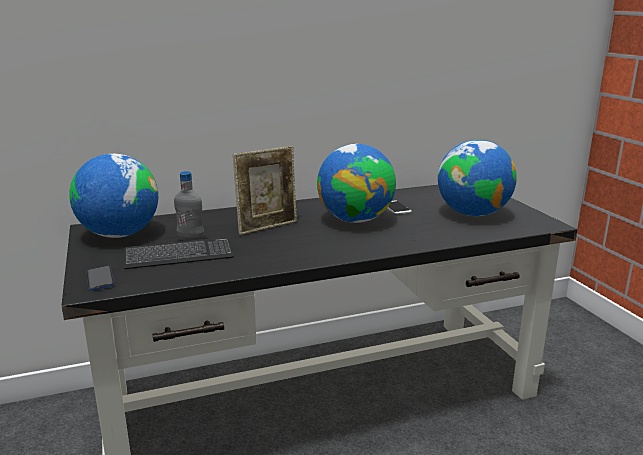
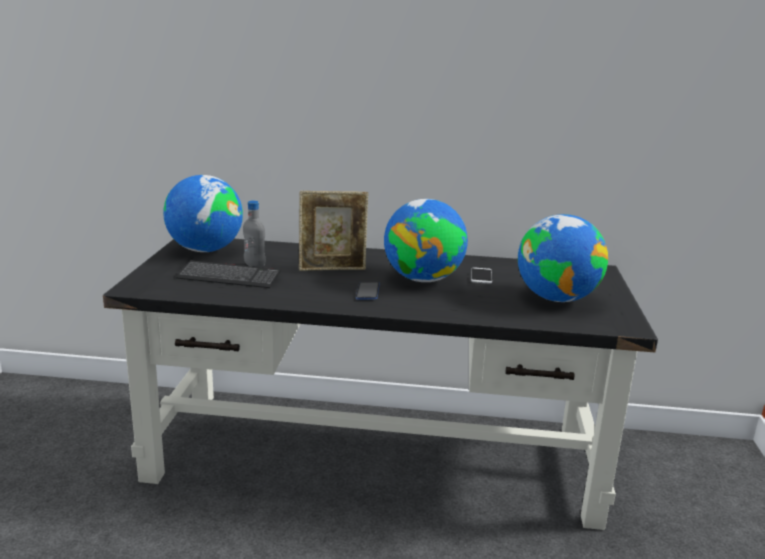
camera: 25 degrees right, 0 degrees up
phone [87,265,115,291] -> phone moved to [356,282,380,300]

